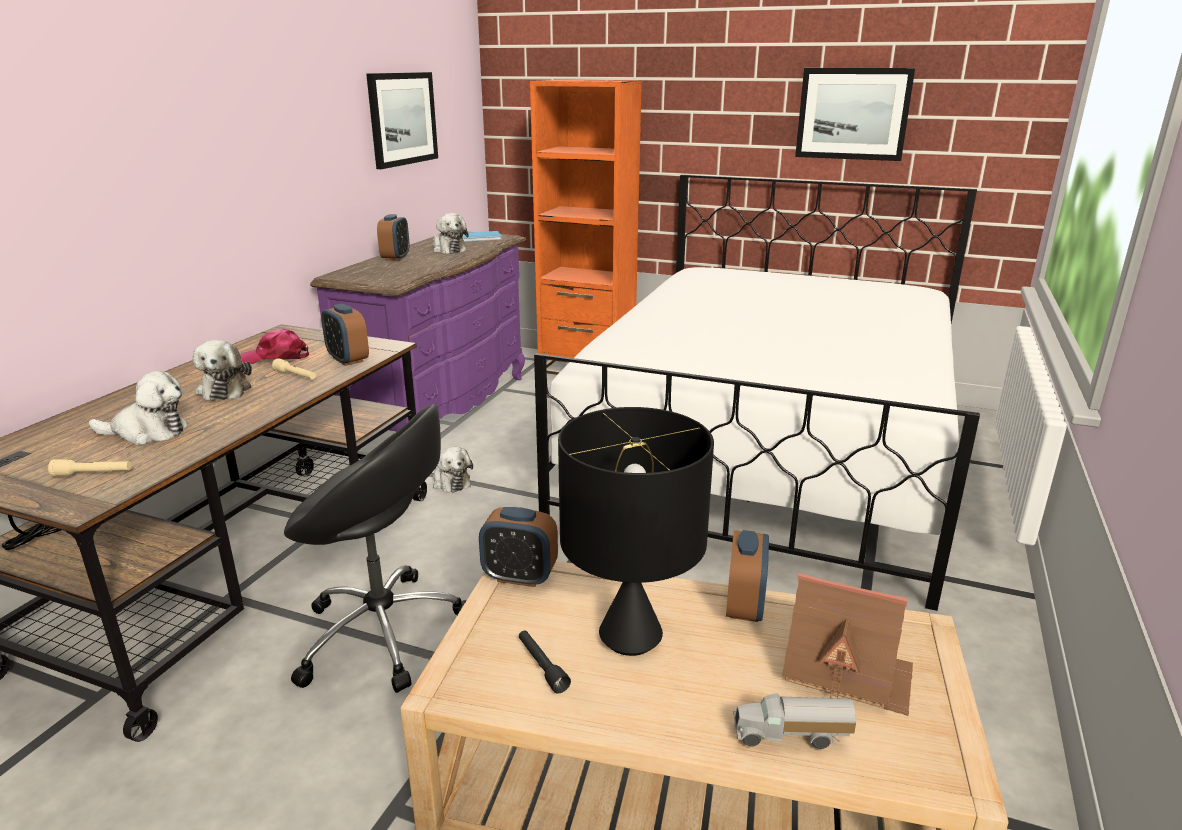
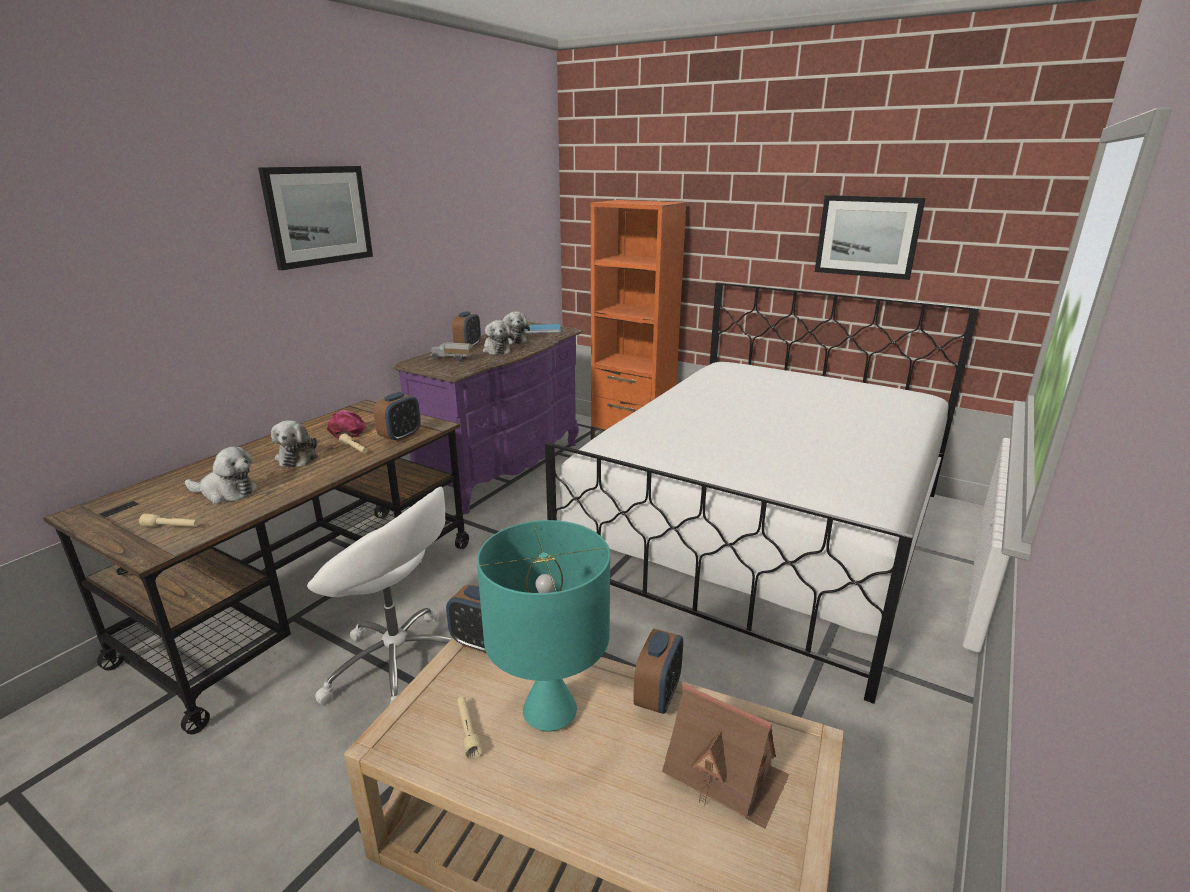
camera: 10 degrees right, 0 degrees up
pink cap [241,329,309,364] -> pink cap turned 75 degrees clockwise [327,410,366,439]
black office chair [284,404,466,693] -> white office chair [307,487,452,705]
alarm clock [321,304,369,366] -> alarm clock turned 120 degrees counterclockwise [374,392,421,442]
picture [366,72,438,169] -> picture moved to [258,166,373,270]
plush toy [433,447,473,493] -> plush toy moved to [483,320,514,355]
black flashlight [519,630,571,694] -> beige flashlight [457,696,483,759]
black table lamp [558,407,714,656] -> turquoise table lamp [477,520,610,732]
toy truck [733,693,856,749] -> toy truck moved to [430,342,473,361]

